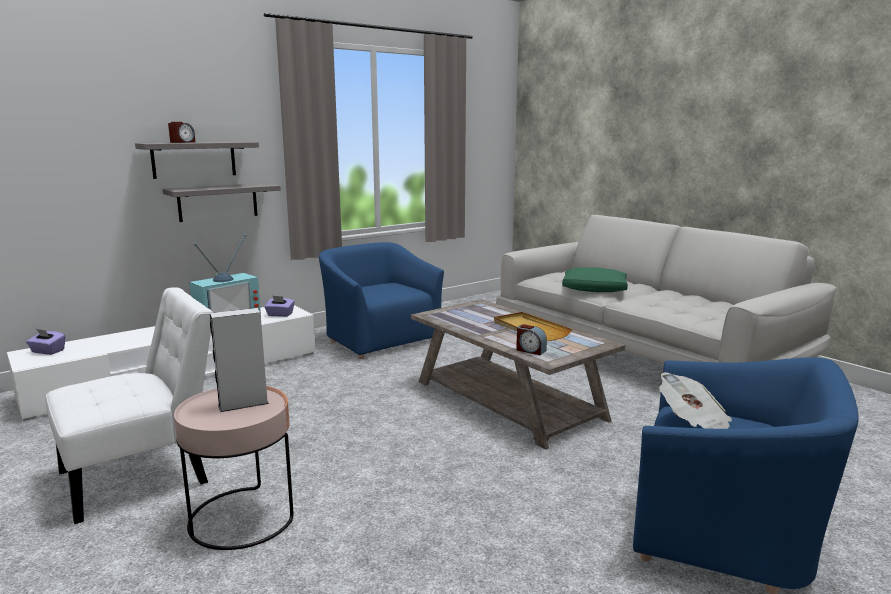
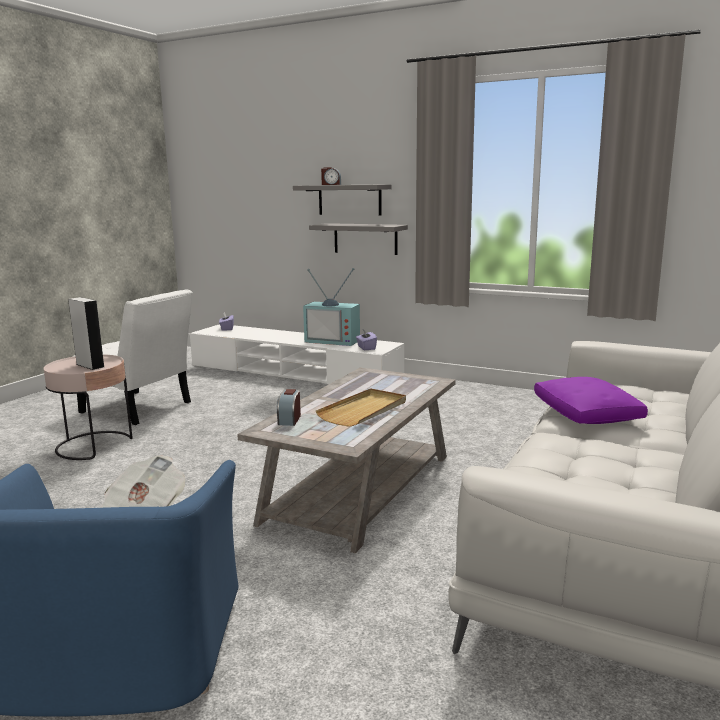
camera: 65 degrees right, 0 degrees up
blue armchair [319,242,444,359] -> none
green pillow [562,267,628,292] -> purple pillow [534,377,648,424]

